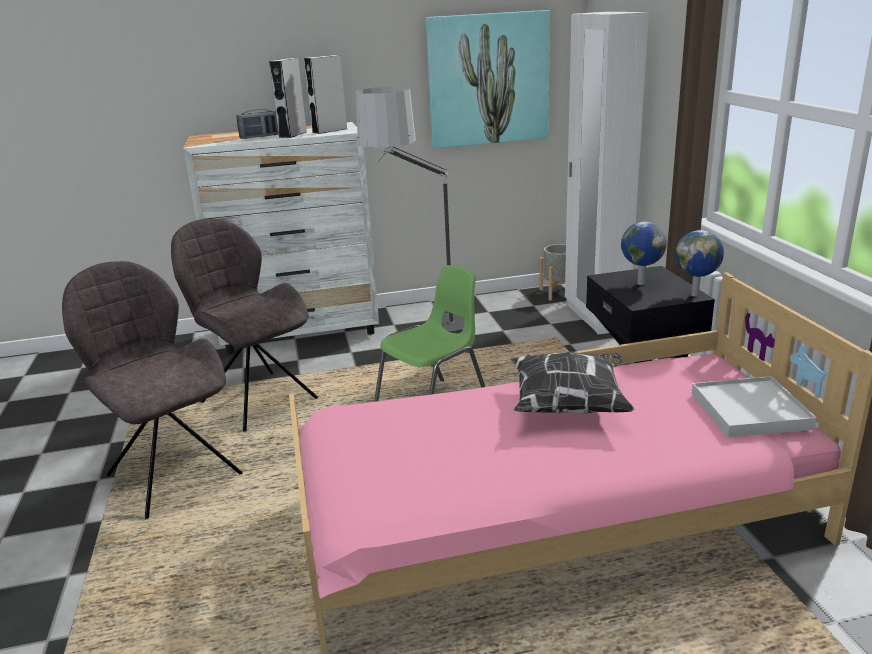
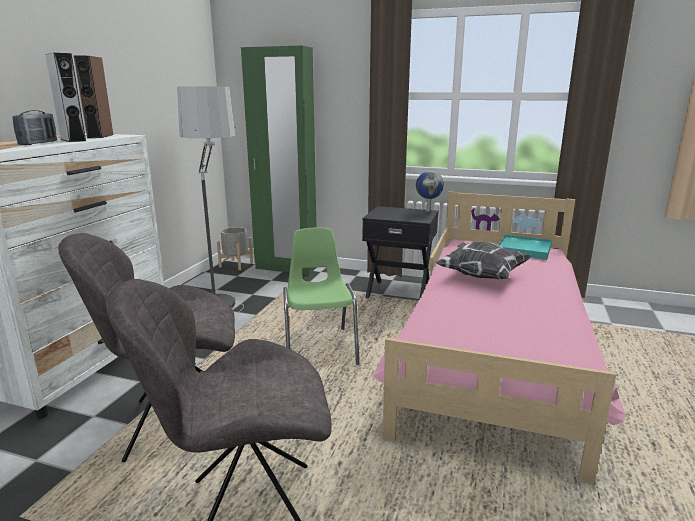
camera: 60 degrees left, 5 degrees down
white speaker [304,55,347,134] -> brown speaker [74,56,113,138]
picture [426,10,550,148] -> none
white wardrobe [565,12,649,335] -> green wardrobe [241,46,317,275]
globe [621,222,667,285] -> none
white tray [692,376,817,438] -> turquoise tray [498,235,552,260]

